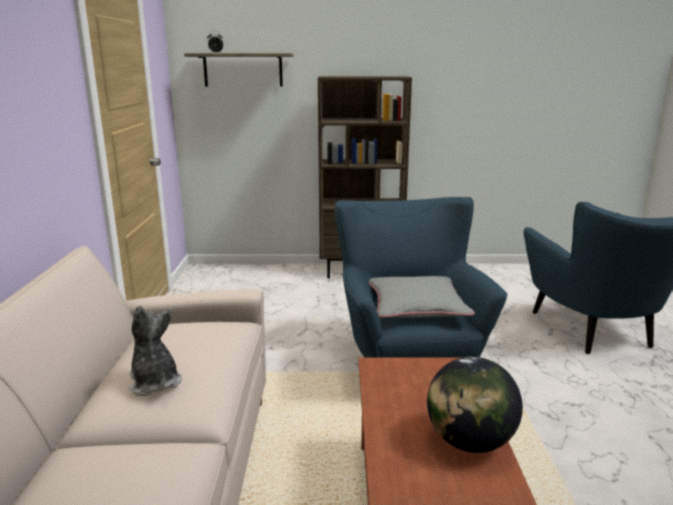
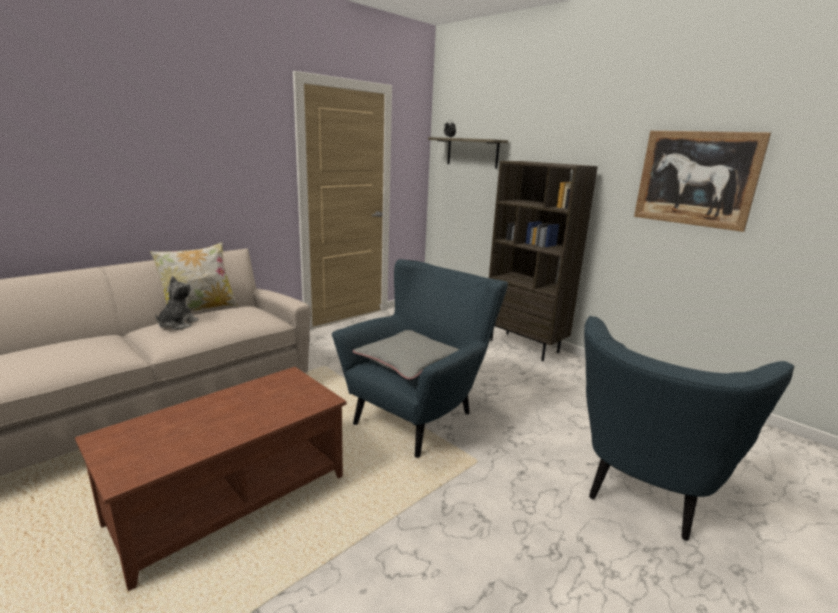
camera: 45 degrees right, 0 degrees up
globe [427,357,523,453] -> none
none -> pillow [150,242,238,312]
none -> picture [634,131,771,232]

